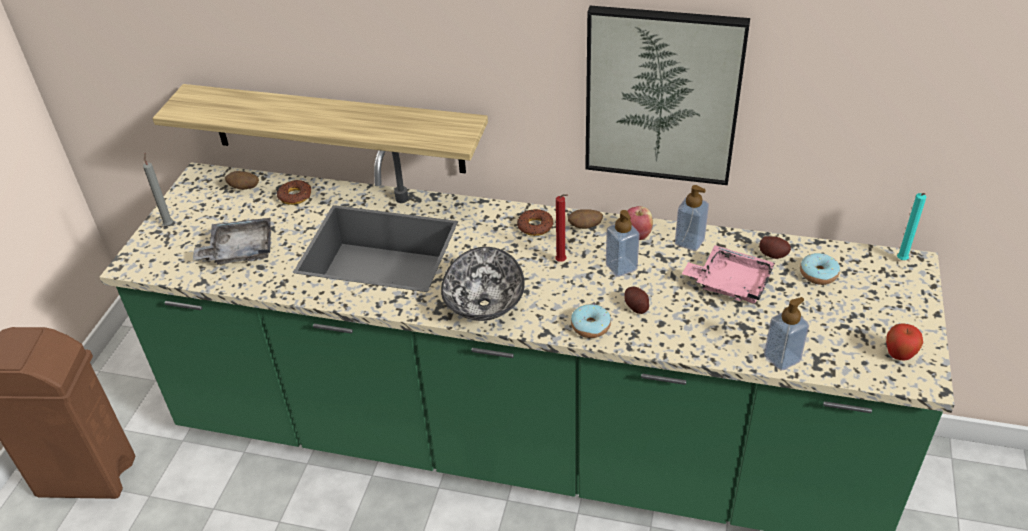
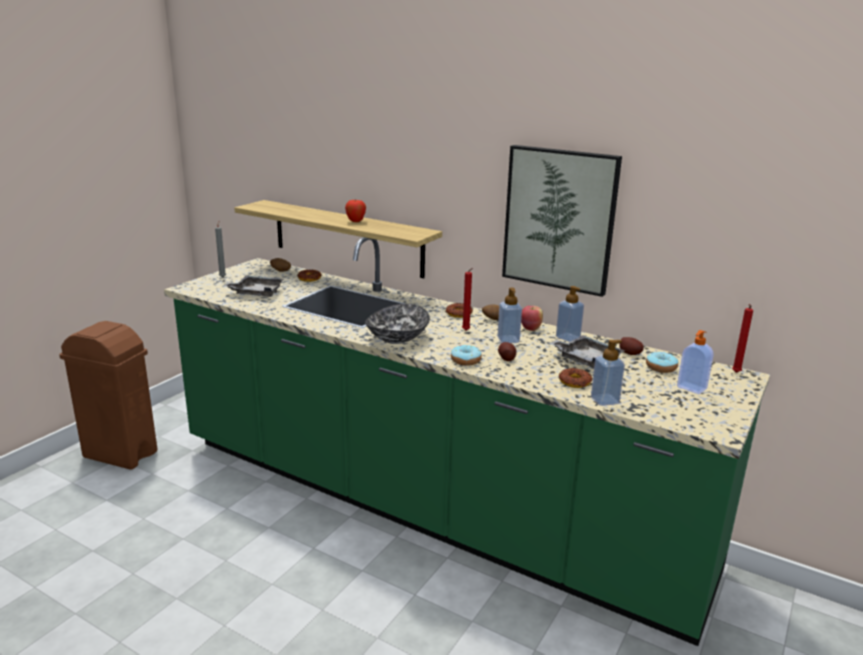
camera: 15 degrees right, 20 degrees down
pink tray [682,245,775,303] -> grey tray [548,335,625,368]
apple [886,323,923,361] -> apple moved to [345,199,366,222]
turquoise candle [897,193,926,260] -> red candle [732,304,753,373]
none -> donut [559,368,592,388]
none -> soap dispenser [677,330,714,394]

